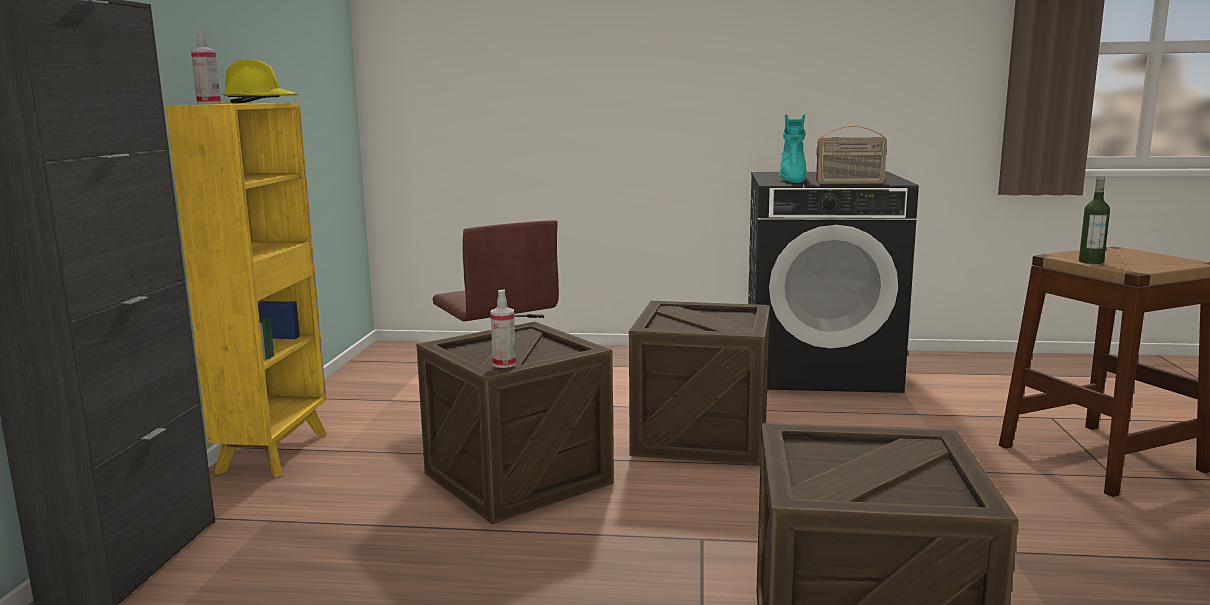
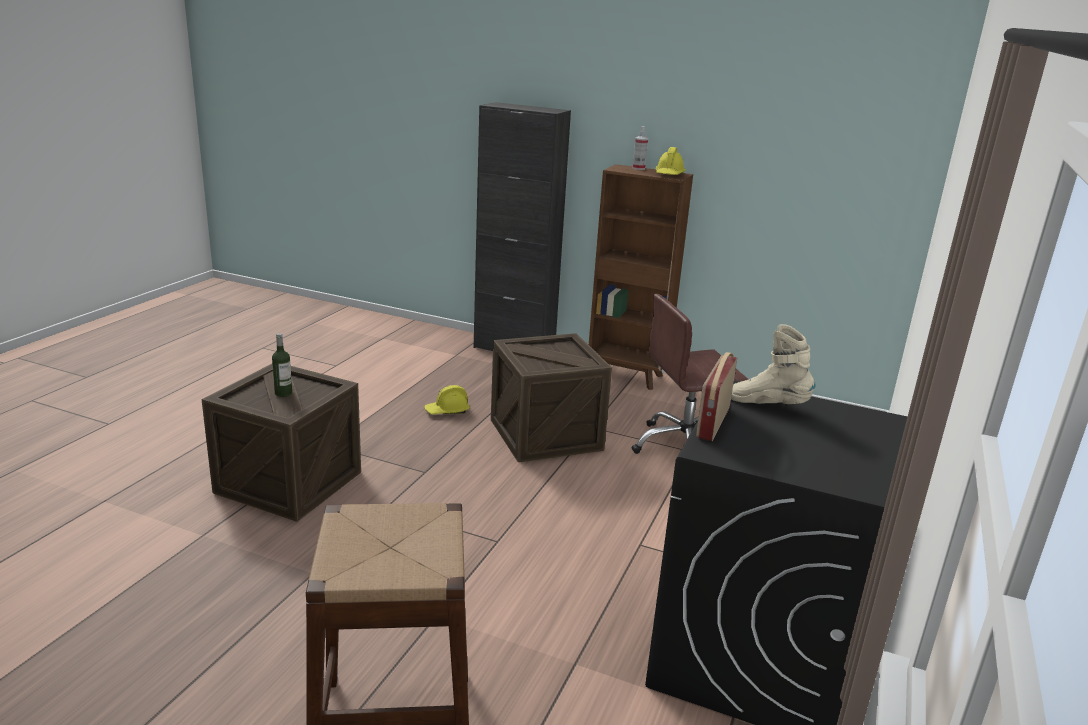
camera: 105 degrees right, 10 degrees up
yellow bookcase [166,103,327,477] -> brown bookcase [589,164,693,390]
spray bottle [491,289,516,368] -> none
crate [629,301,770,466] -> none
turquoise boot [779,114,807,183] -> beige boot [731,324,816,404]
bottle [1079,176,1110,264] -> bottle moved to [272,333,292,397]
none -> yellow hard hat [424,385,470,414]

